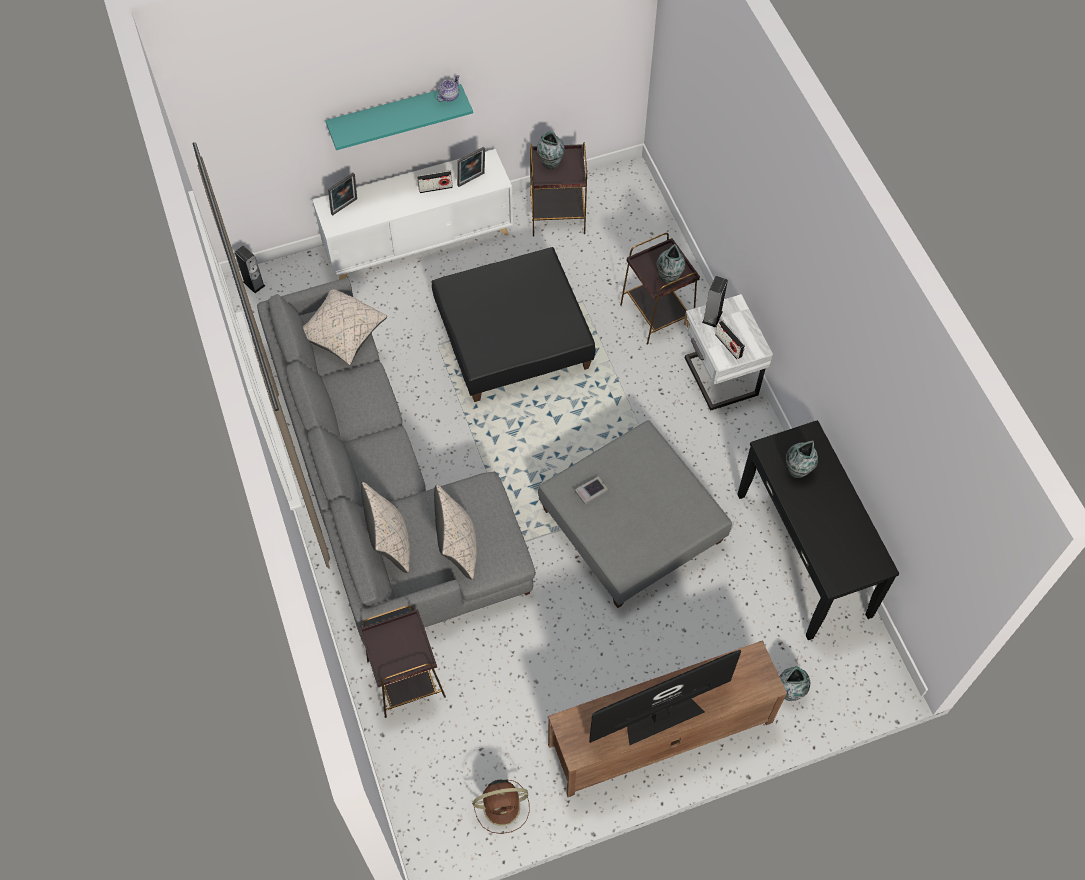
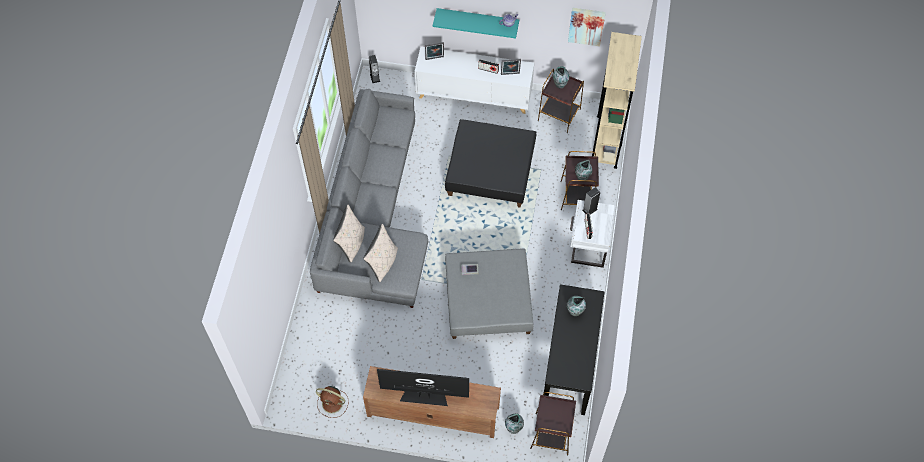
camera: 30 degrees right, 0 degrees up
beige pillow [303,289,387,365] -> none
brown side table [360,606,446,718] -> brown side table moved to [530,392,576,455]
none -> picture [568,8,606,46]
none -> beige bookcase [592,32,642,169]

